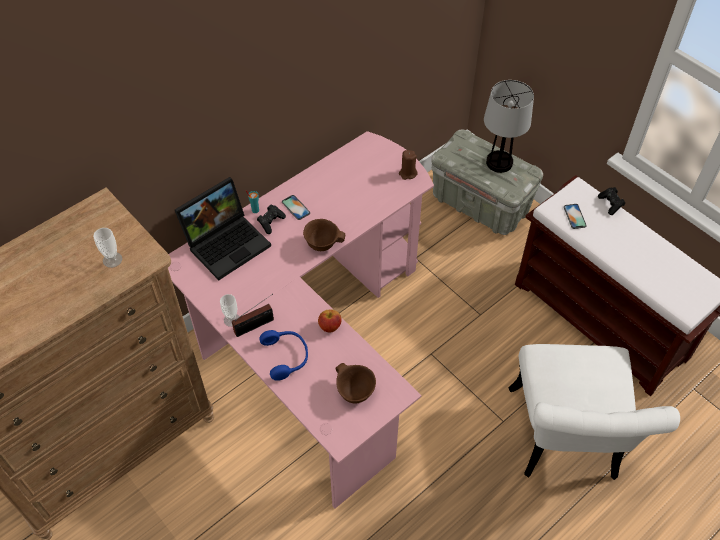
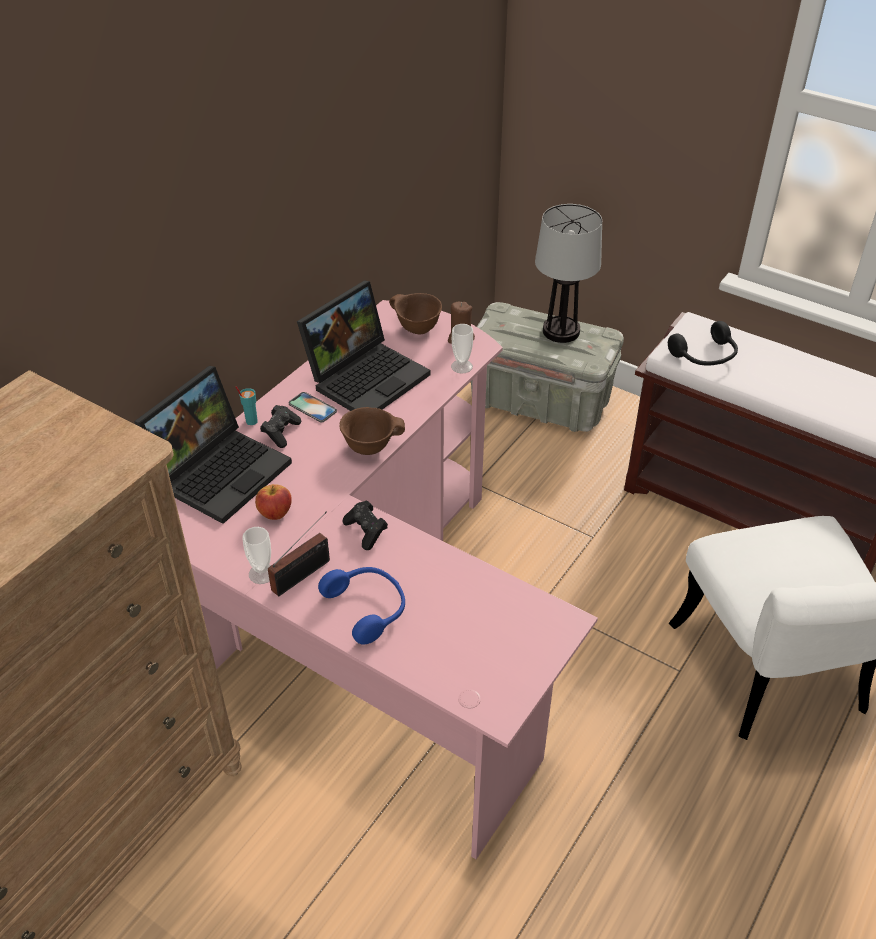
camera: 15 degrees left, 10 degrees down
cup [93,228,122,268] -> cup moved to [451,324,473,373]
apple [318,309,342,332] -> apple moved to [255,484,292,520]
brown bowl [335,363,376,404] -> brown bowl moved to [389,293,442,335]
phone [564,204,587,229] -> black headphones [668,321,738,366]
black game controller [598,187,625,215] -> black game controller moved to [342,500,388,550]
none -> laptop [297,280,431,411]

